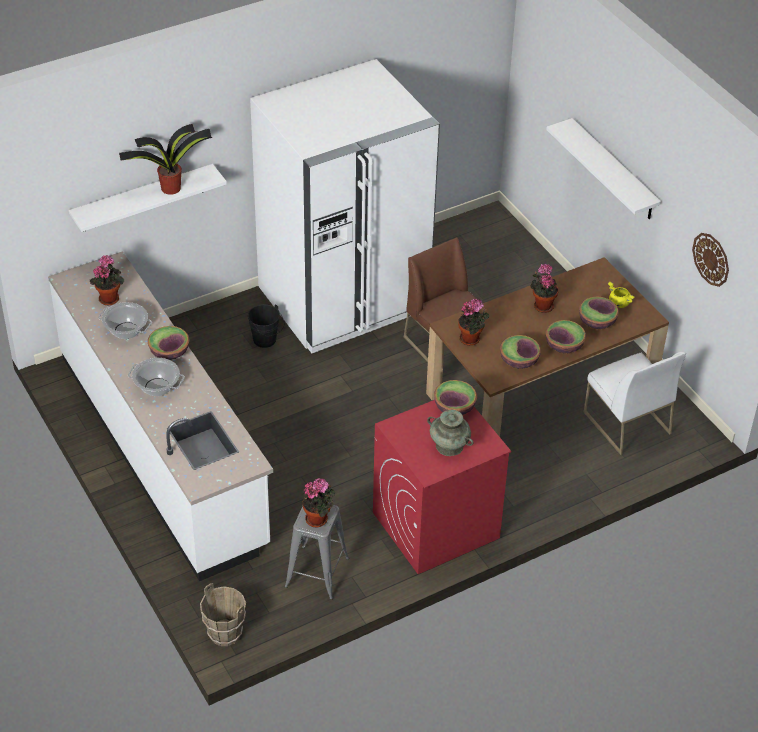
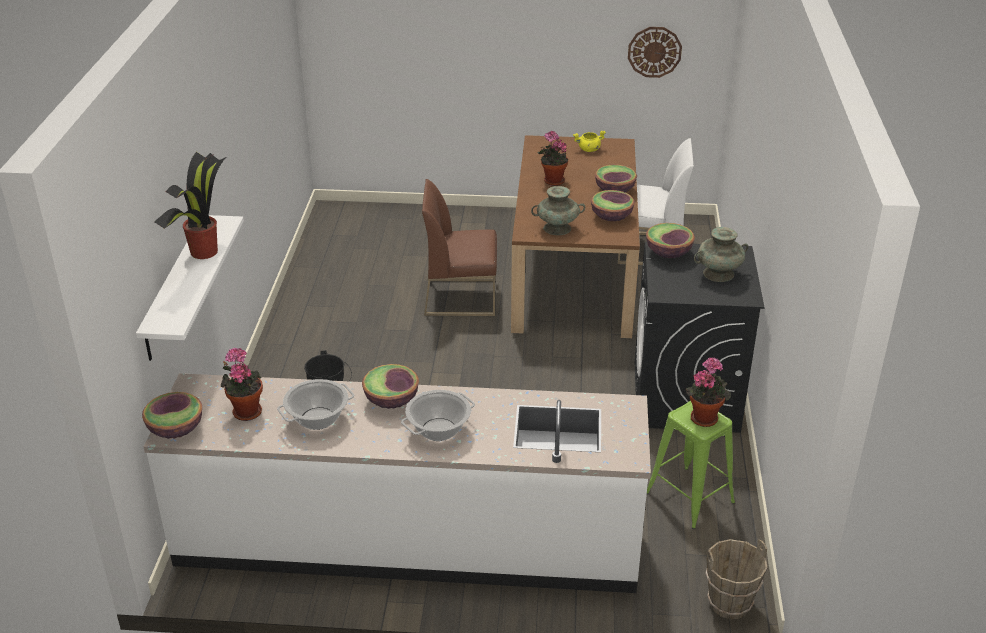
camera: 55 degrees left, 10 degrees down
white fridge [250,59,440,353] -> none
grey stool [284,505,349,600] -> green stool [647,401,735,529]
red washing machine [373,400,511,574] -> black washing machine [634,242,764,433]
potted plant [458,299,489,346] -> turquoise vase [531,186,585,235]
white shelf [546,118,661,219] -> none
bowl [579,296,619,329] -> bowl moved to [142,392,202,439]

